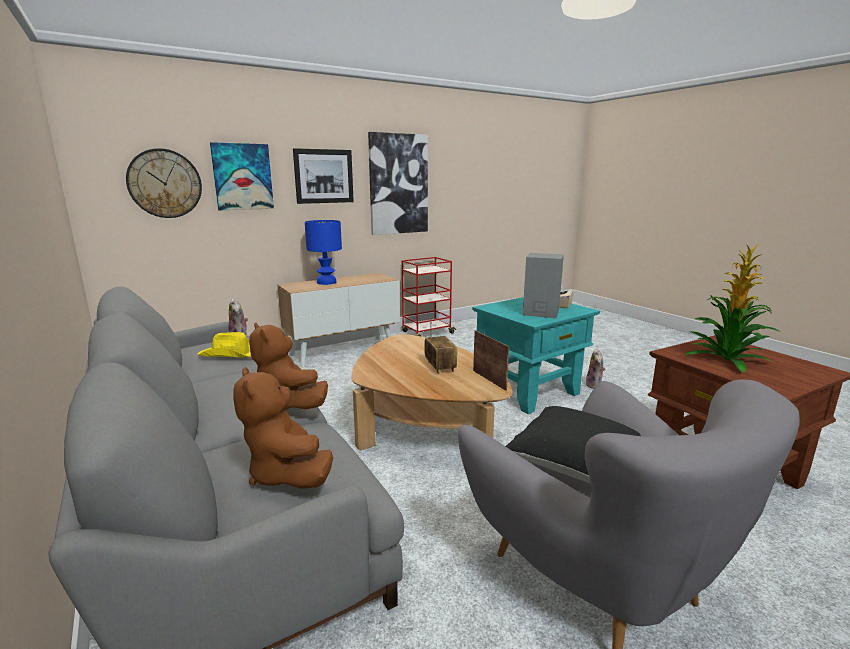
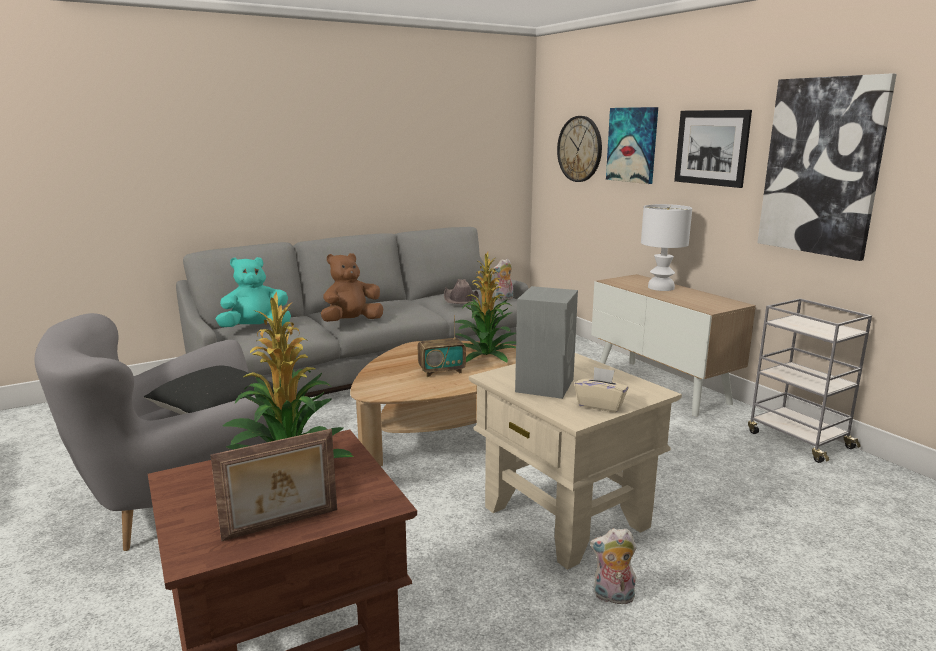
camera: 90 degrees right, 0 degrees up
yellow hat [197,332,251,357] -> brown hat [444,279,479,304]
brown plush toy [233,367,333,489] -> turquoise plush toy [215,257,291,327]
blue table lamp [305,220,342,285] -> white table lamp [641,204,692,291]
red cart [401,257,456,337] -> grey cart [748,298,872,463]
turquoise side table [472,297,600,414] -> beige side table [469,353,682,570]
picture frame [473,330,509,391] -> picture frame moved to [210,429,337,541]
none -> potted plant [455,252,516,362]

